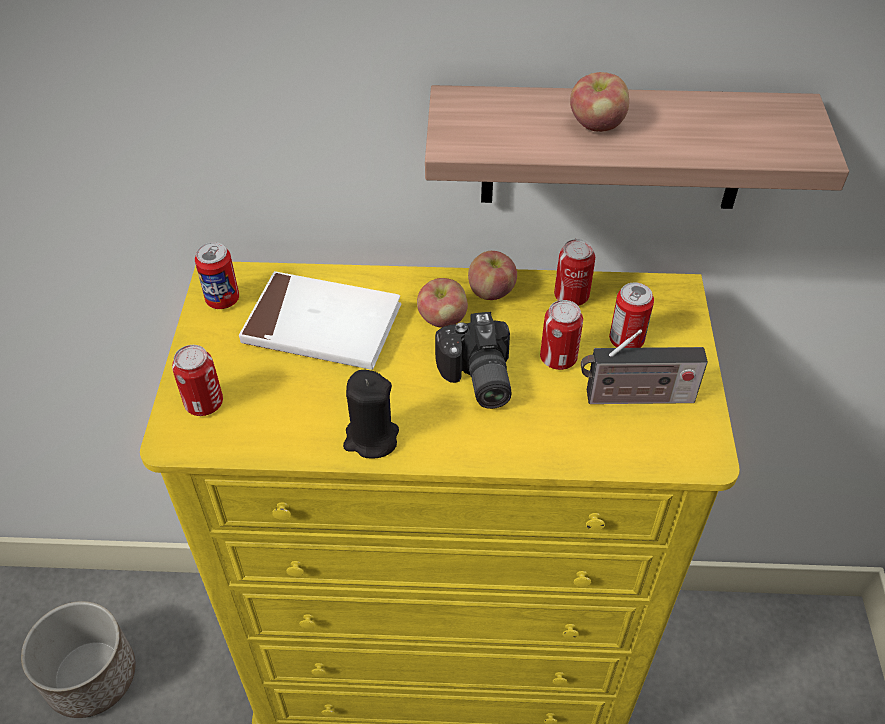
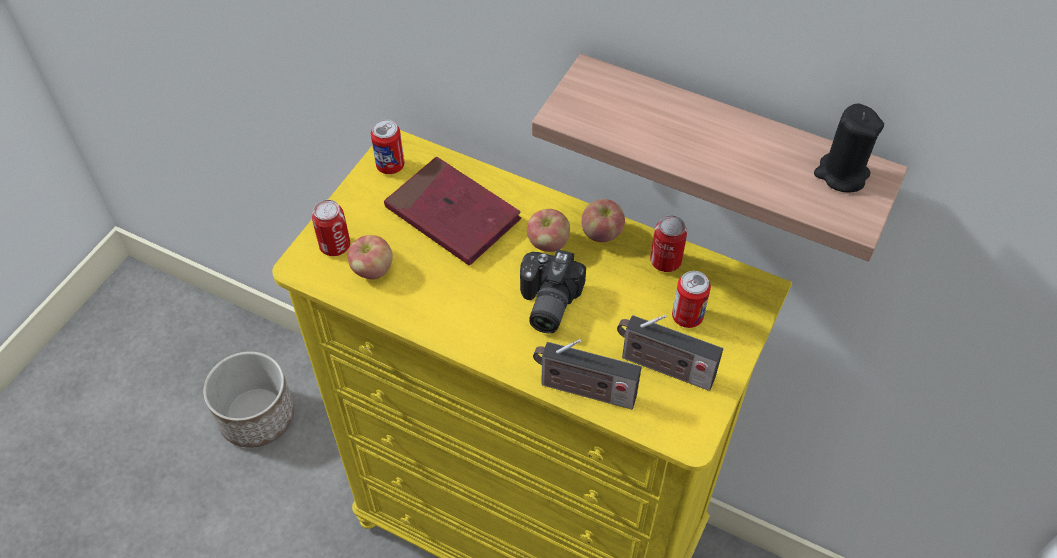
camera: 25 degrees right, 5 degrees up
white book [239,271,401,370] -> red book [384,157,521,265]
black candle [343,370,399,459] -> black candle moved to [814,103,884,193]
can [540,300,583,370] -> none
apple [570,72,629,132] -> apple moved to [348,235,393,279]
none -> radio [533,339,641,409]

